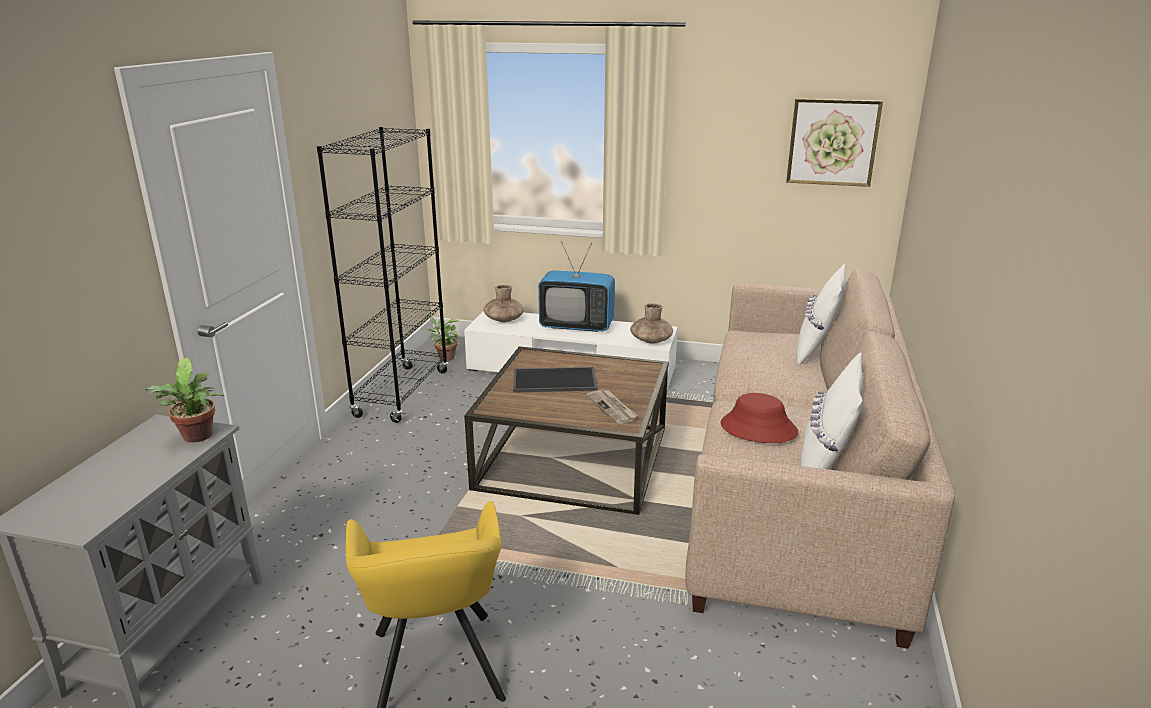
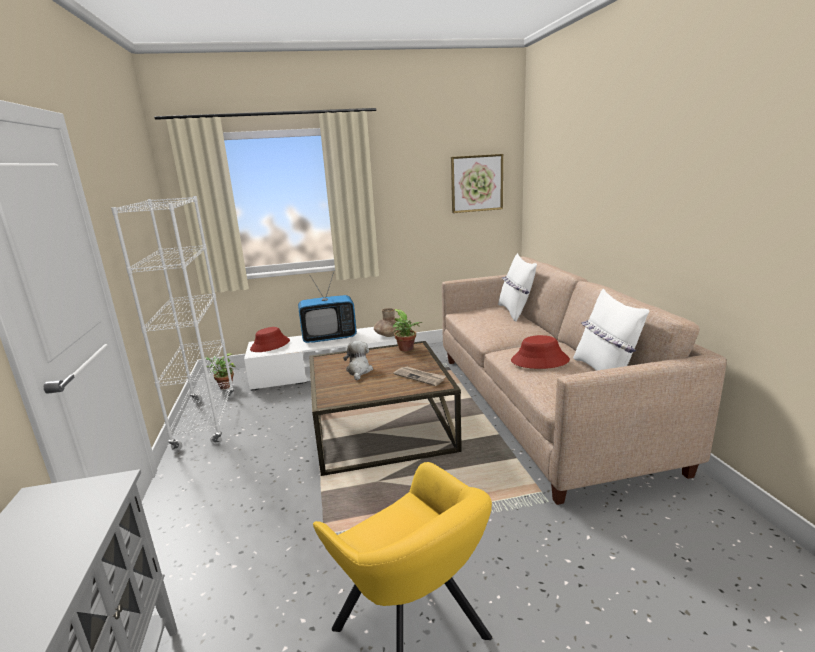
camera: 25 degrees left, 5 degrees down
potted plant [146,358,225,443] -> potted plant moved to [393,309,422,351]
black bookcase [317,127,448,423] -> white bookcase [111,196,235,451]
brown vase [483,285,524,322] -> red hat [250,327,290,352]
tray [513,367,597,393] -> plush toy [343,341,373,380]

